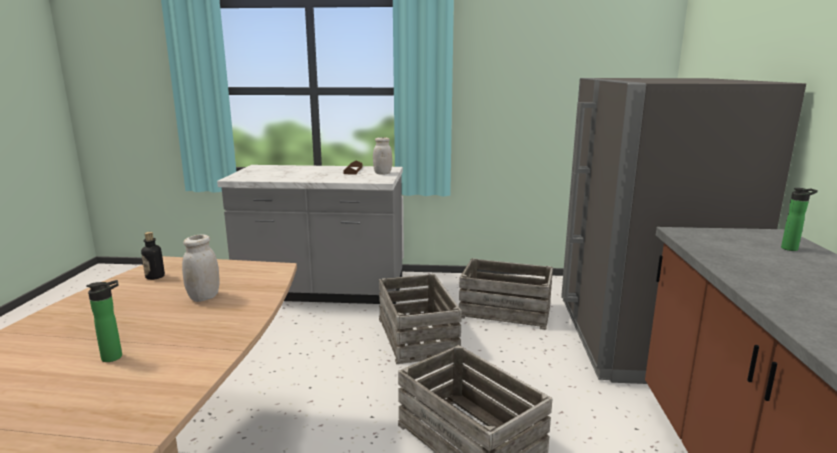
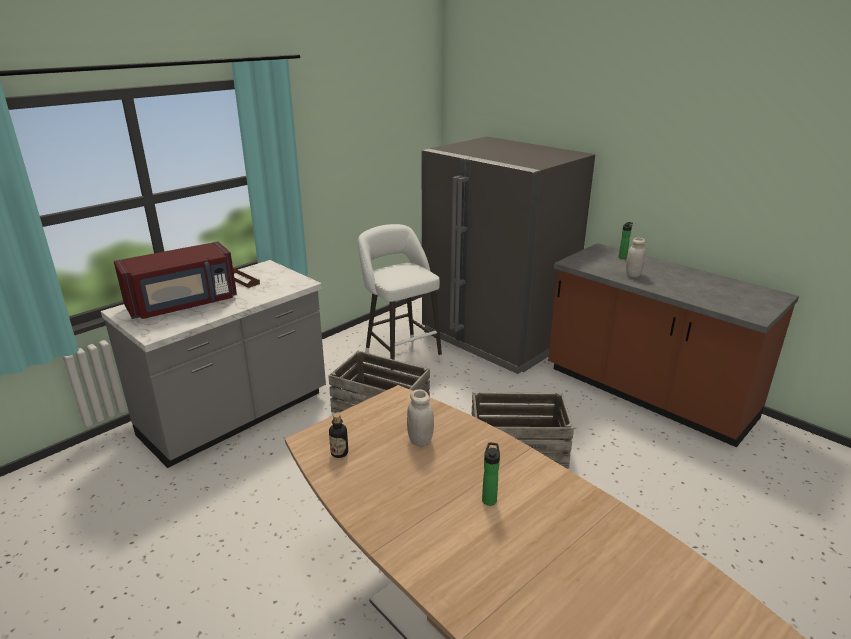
camera: 50 degrees left, 10 degrees up
white jar [373,137,392,175] -> white jar moved to [626,238,645,277]
crate [459,258,553,330] -> white stool [358,224,443,371]
none -> red microwave [114,241,237,319]

